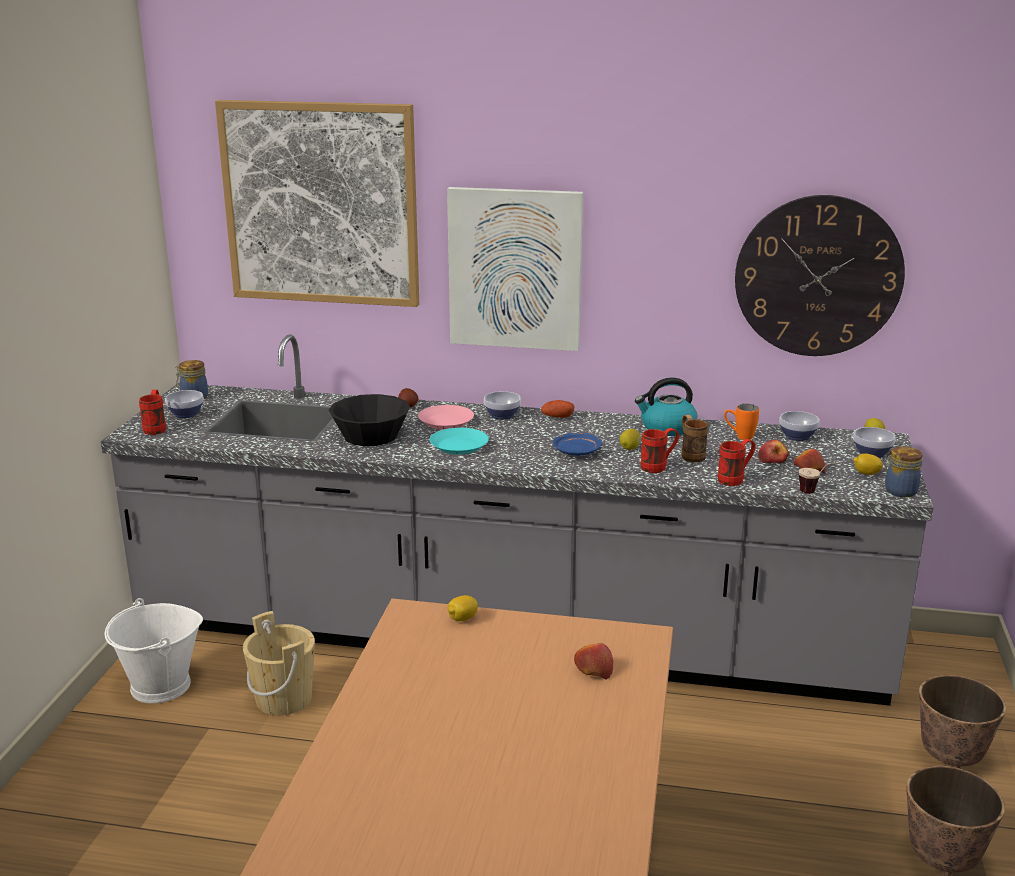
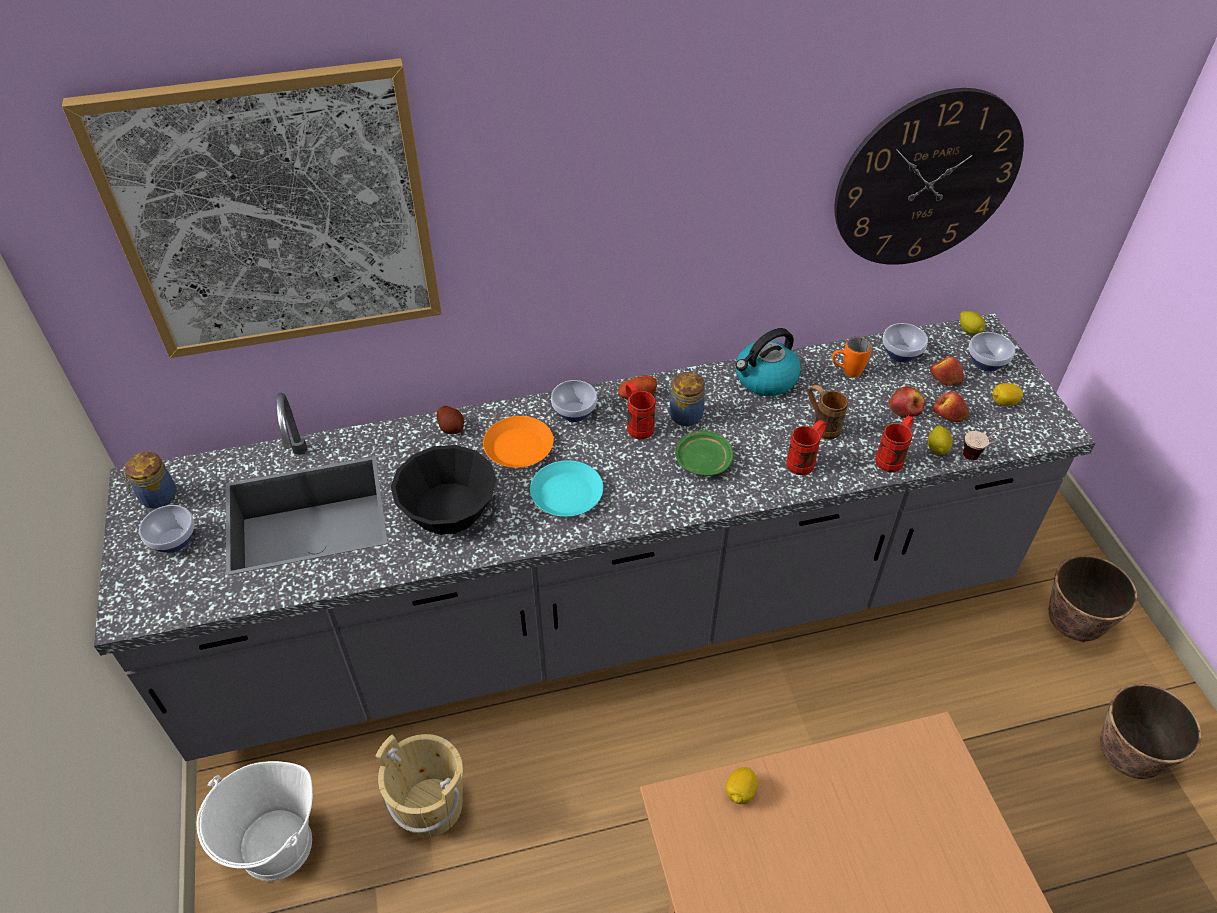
camera: 25 degrees left, 25 degrees up
red mug [139,390,166,435] -> red mug moved to [625,382,656,440]
pink plate [418,405,474,430] -> orange plate [483,416,554,468]
picture [447,187,583,351] -> none
blue plate [553,433,602,456] -> green plate [675,431,733,476]
apple [574,643,613,680] -> apple moved to [930,356,964,386]
lemon [620,429,641,450] -> lemon moved to [928,426,953,455]
jar [885,446,923,497] -> jar moved to [667,372,705,426]

